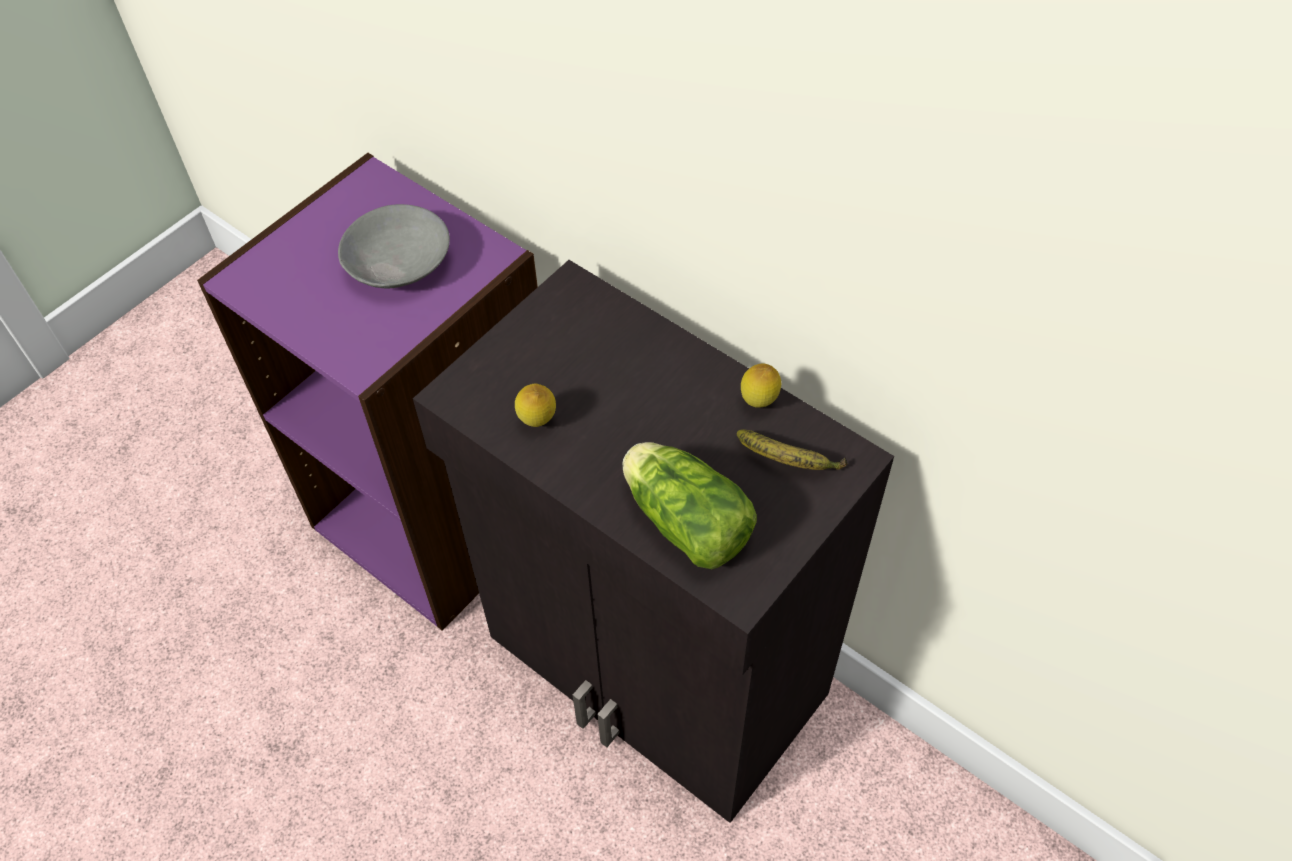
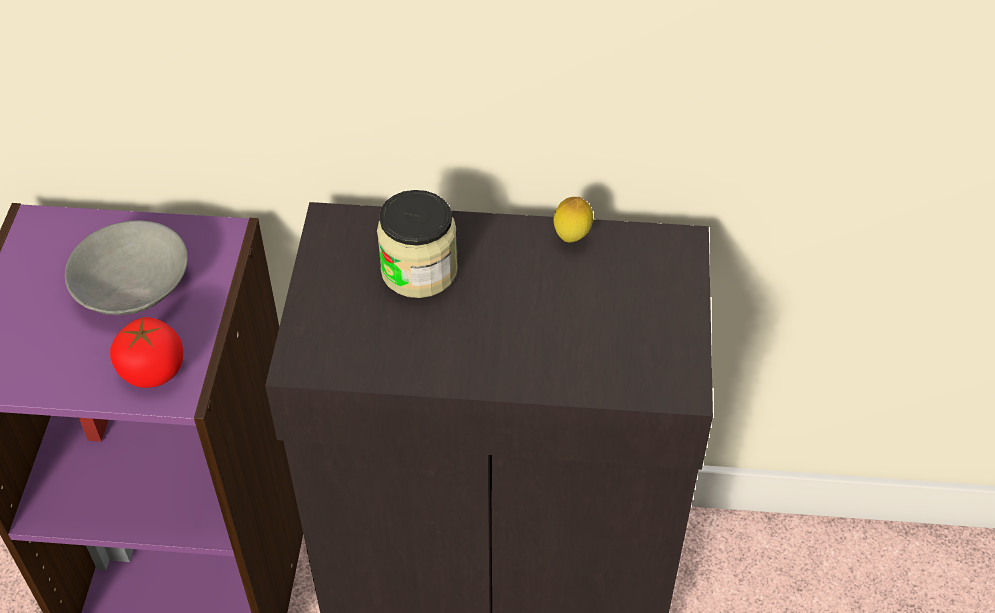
camera: 35 degrees left, 5 degrees down
lemon [515,383,556,427] -> none
lettuce [623,442,757,569] -> none
banana [737,429,848,470] -> none
none -> tomato [110,317,183,388]
none -> jar [377,190,458,298]

